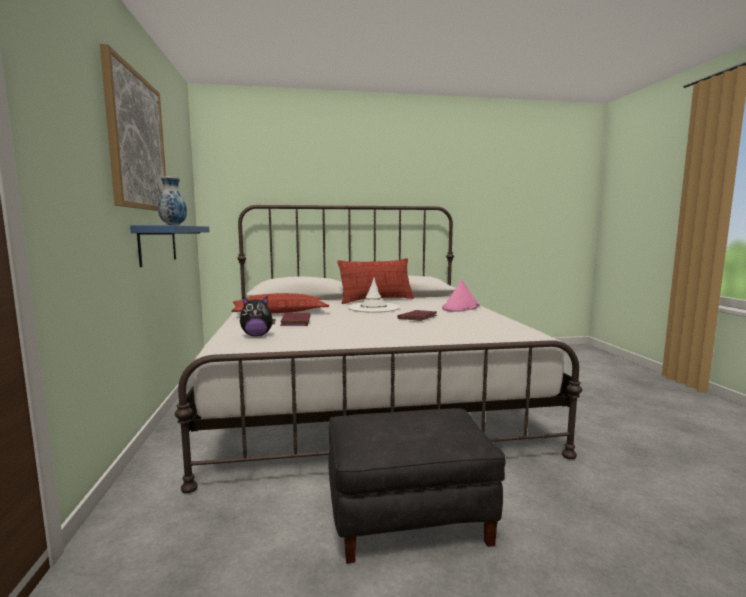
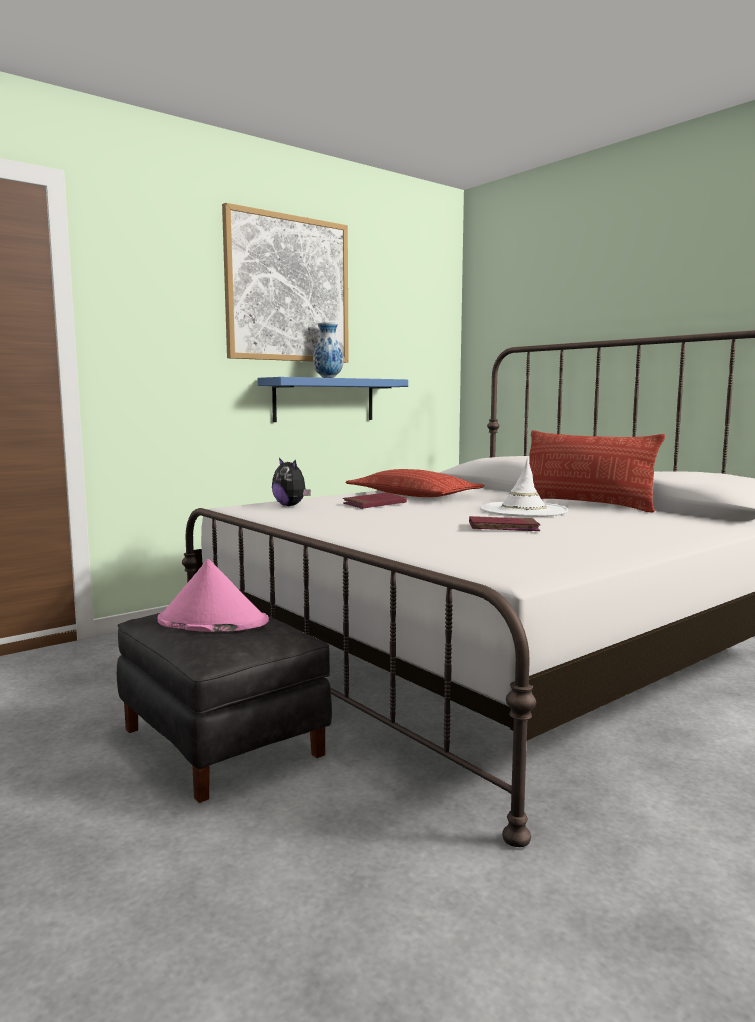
camera: 60 degrees right, 0 degrees up
pink hat [442,280,480,312] -> pink hat moved to [158,559,269,632]

